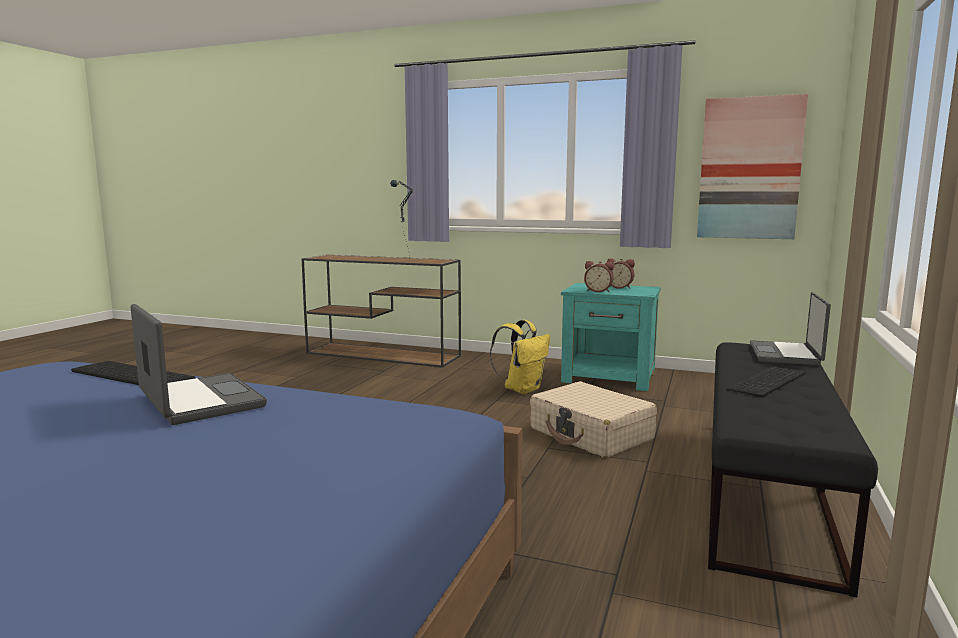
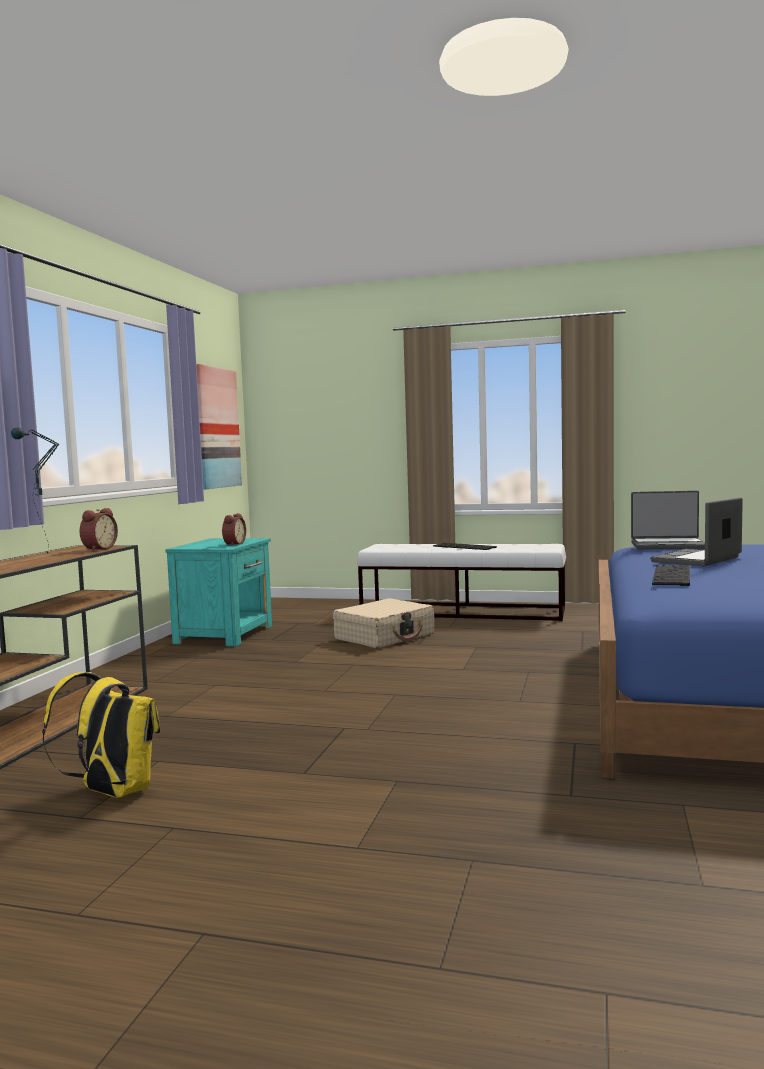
camera: 95 degrees left, 5 degrees down
yellow backpack [490,320,550,394] -> yellow backpack moved to [42,672,160,798]
alarm clock [607,258,635,289] -> alarm clock moved to [79,508,118,551]
black bench [708,342,878,597] -> white bench [357,544,566,621]
laptop [750,292,831,366] -> laptop moved to [631,491,705,549]

